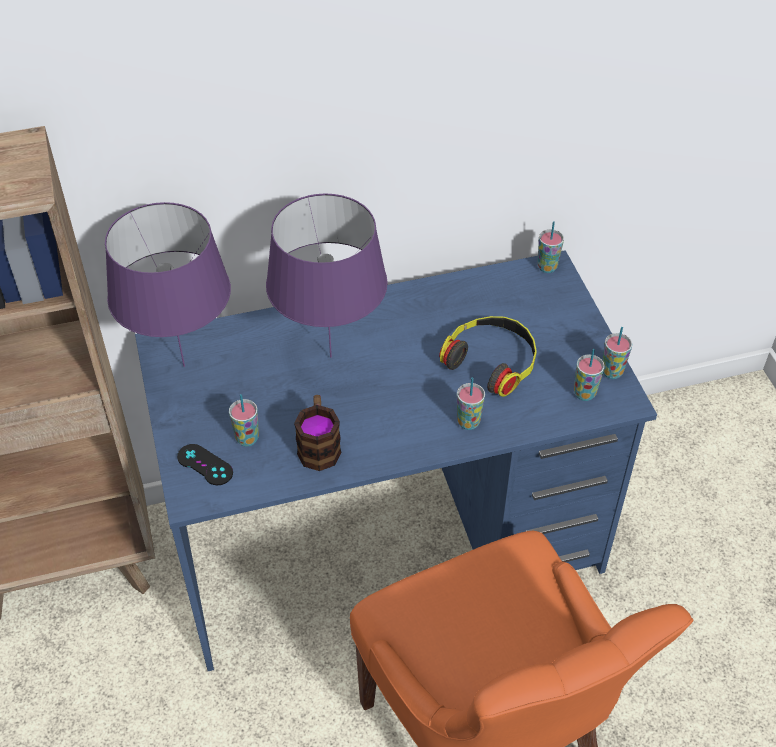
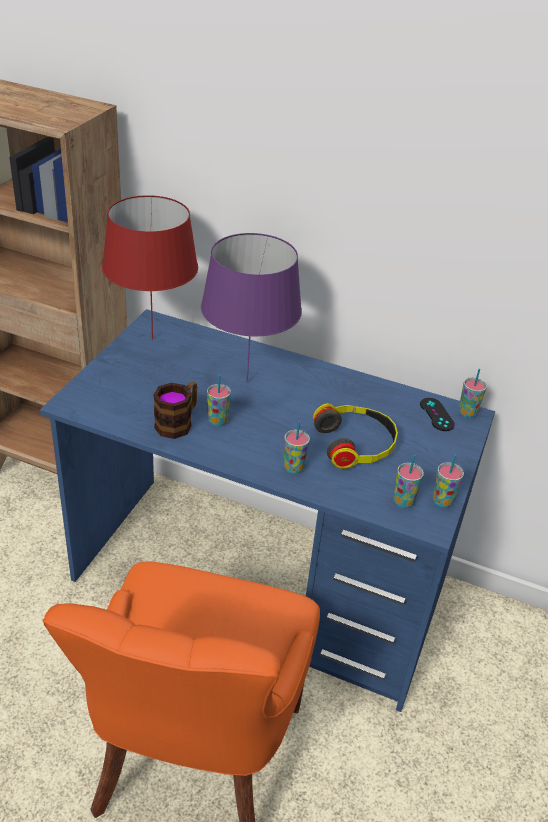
camera: 35 degrees right, 10 degrees down
purple table lamp [105,202,231,367] -> red table lamp [102,195,198,339]
black game controller [177,444,233,485] -> black game controller moved to [420,398,455,431]
cup [229,394,259,447] -> cup moved to [207,375,231,426]

